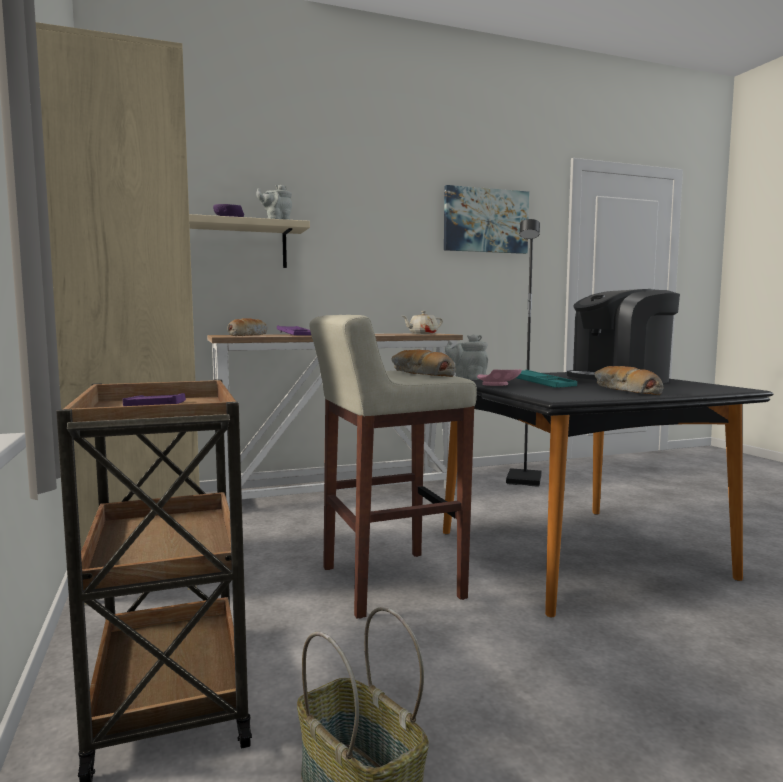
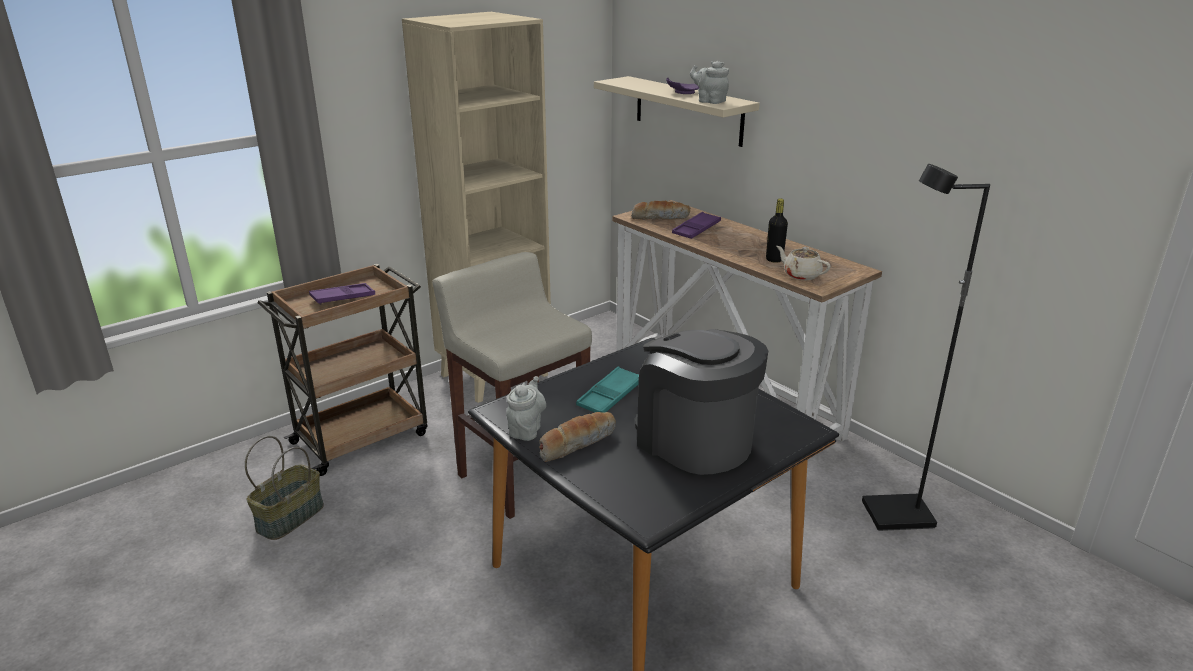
camera: 70 degrees right, 20 degrees up
bread [392,350,456,377] -> none
picture [444,185,529,254] -> none
grey teapot [445,334,488,380] -> grey teapot moved to [506,376,546,441]
pink plate [477,369,522,386] -> none
none -> black bottle [766,198,788,263]

